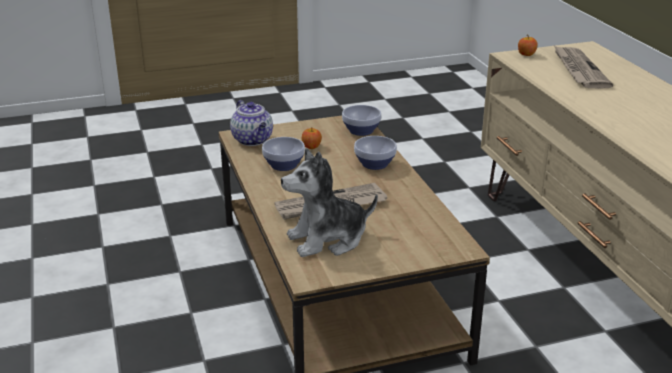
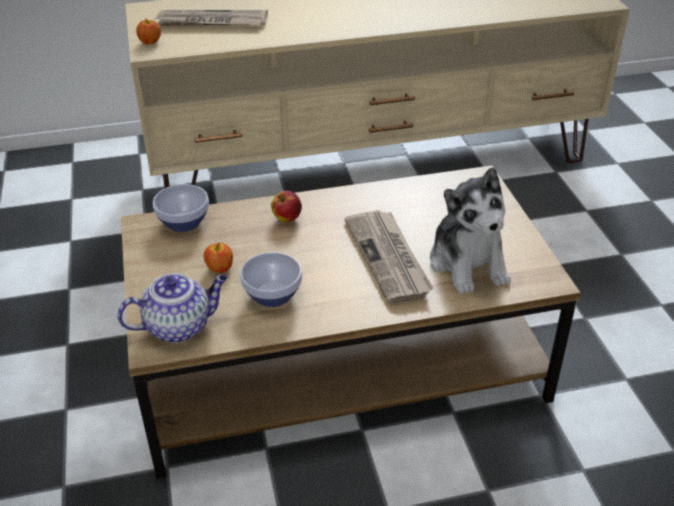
camera: 85 degrees left, 10 degrees up
bowl [354,136,397,170] -> apple [271,191,302,222]

